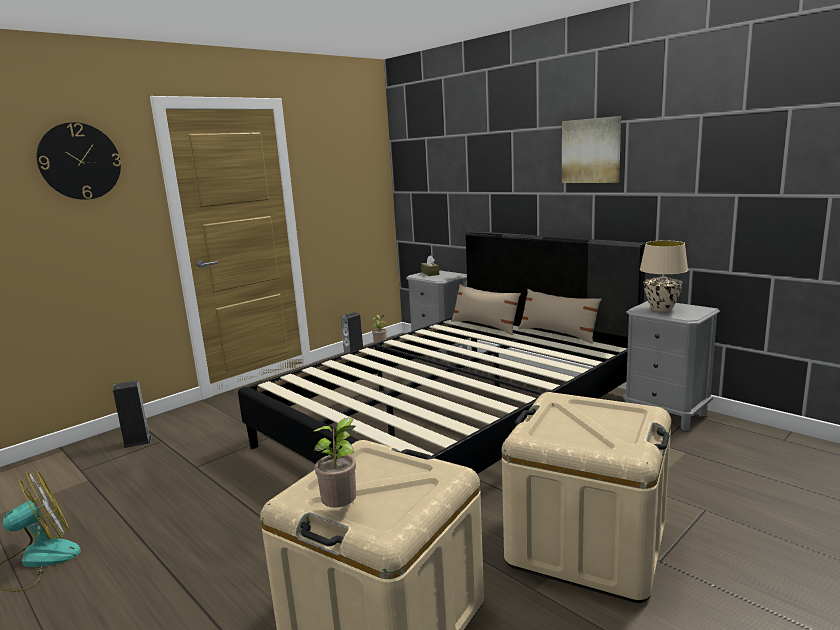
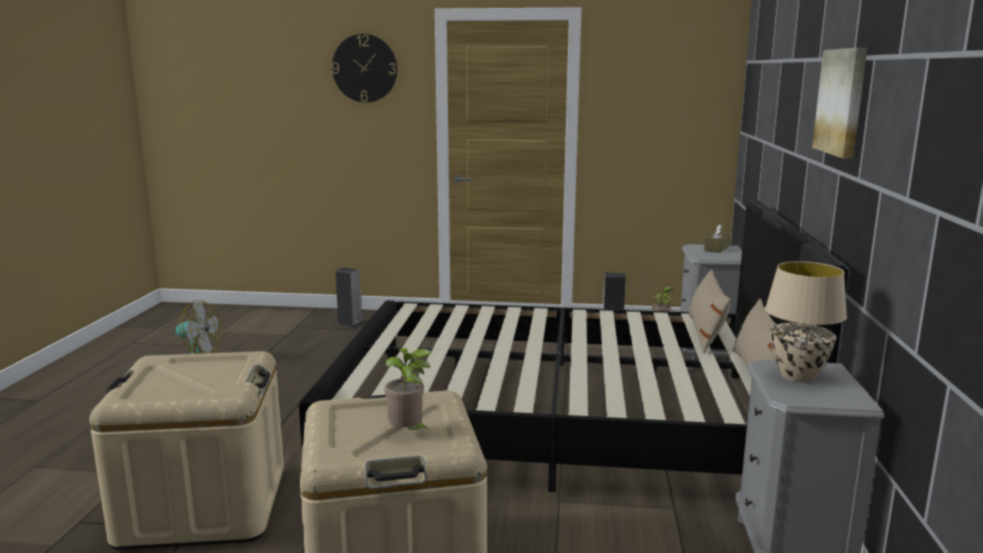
camera: 50 degrees right, 0 degrees up
potted plant [313,418,357,508] -> potted plant moved to [385,348,432,431]

